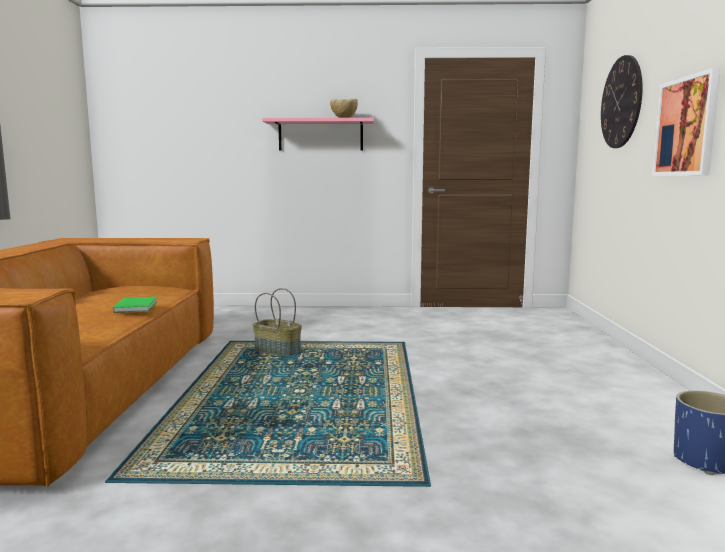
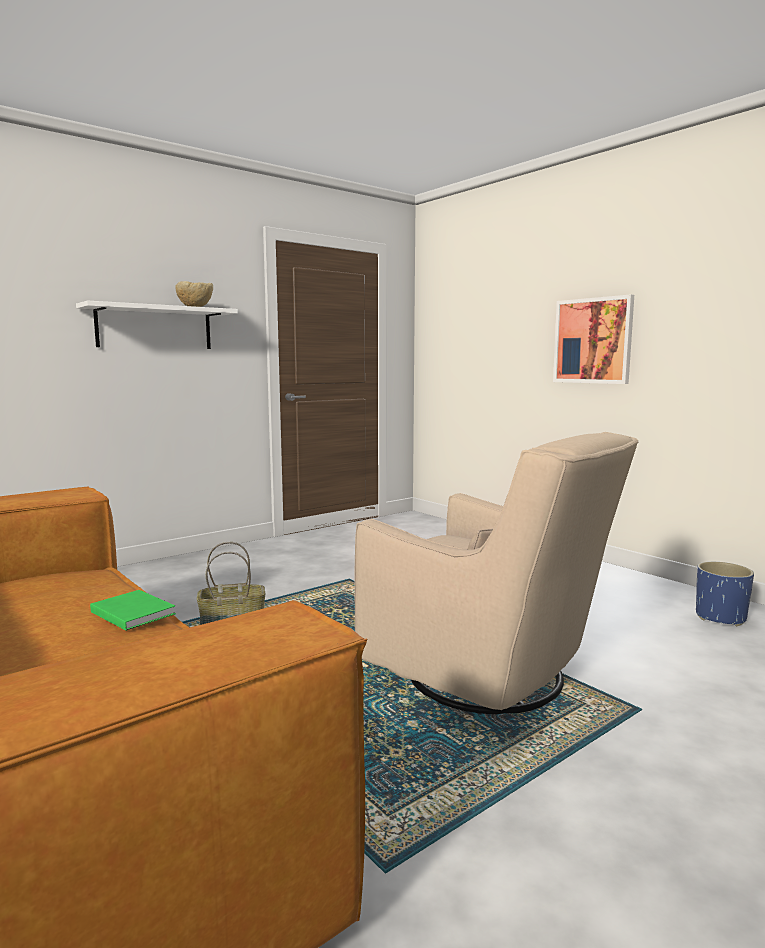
camera: 40 degrees left, 0 degrees up
pink shelf [262,118,374,151] -> white shelf [76,301,238,349]
wall clock [601,55,643,148] -> none
none -> beige armchair [355,432,638,714]

